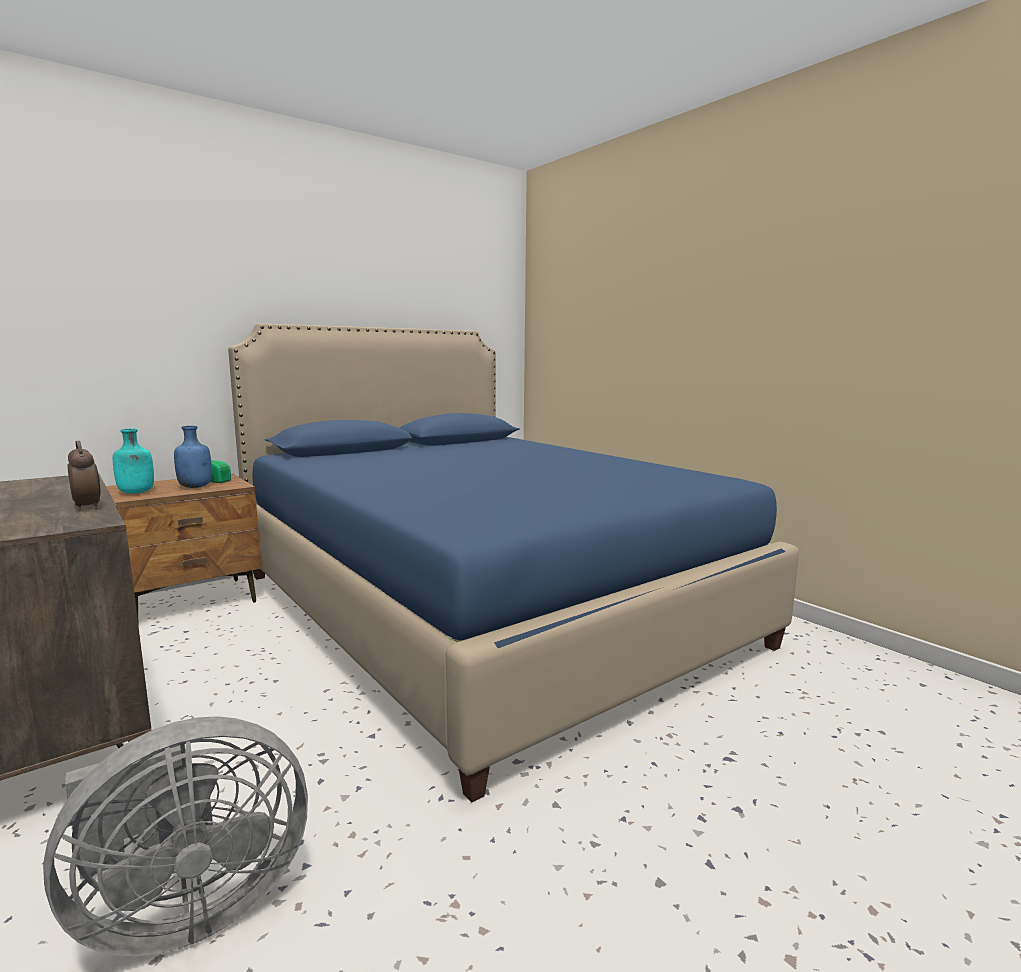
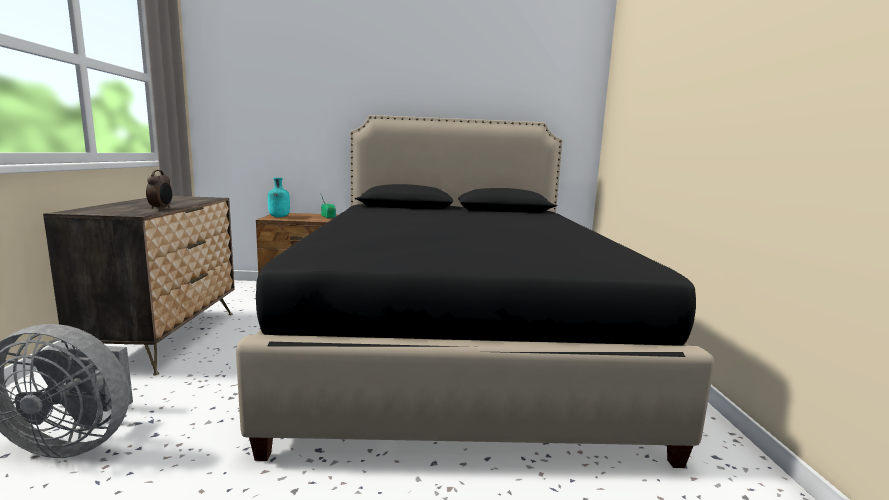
camera: 35 degrees right, 0 degrees up
blue bottle [174,426,212,488] -> none
blue bed [228,323,799,803] -> black bed [236,115,715,468]

